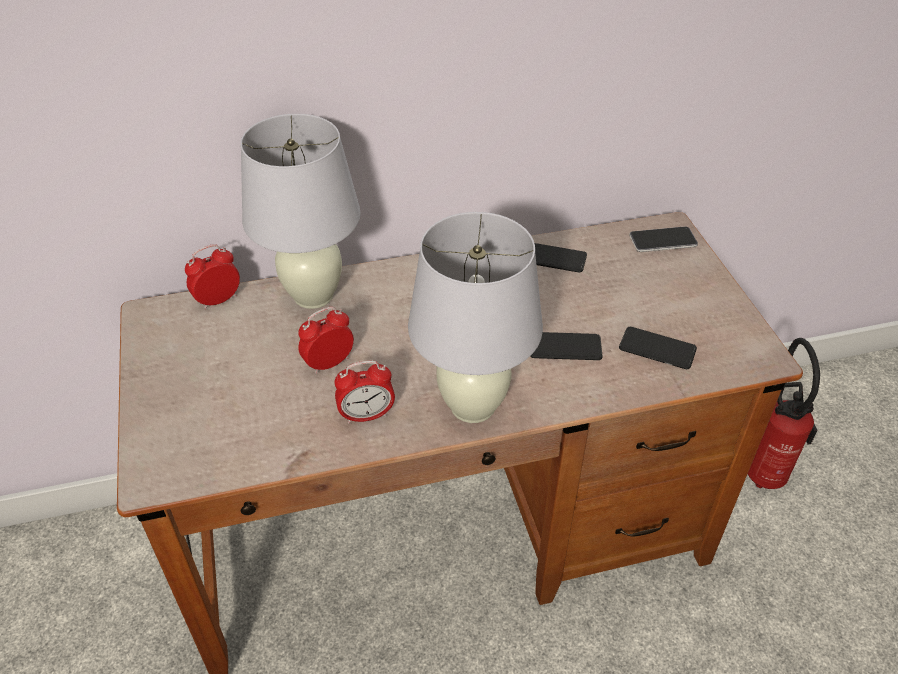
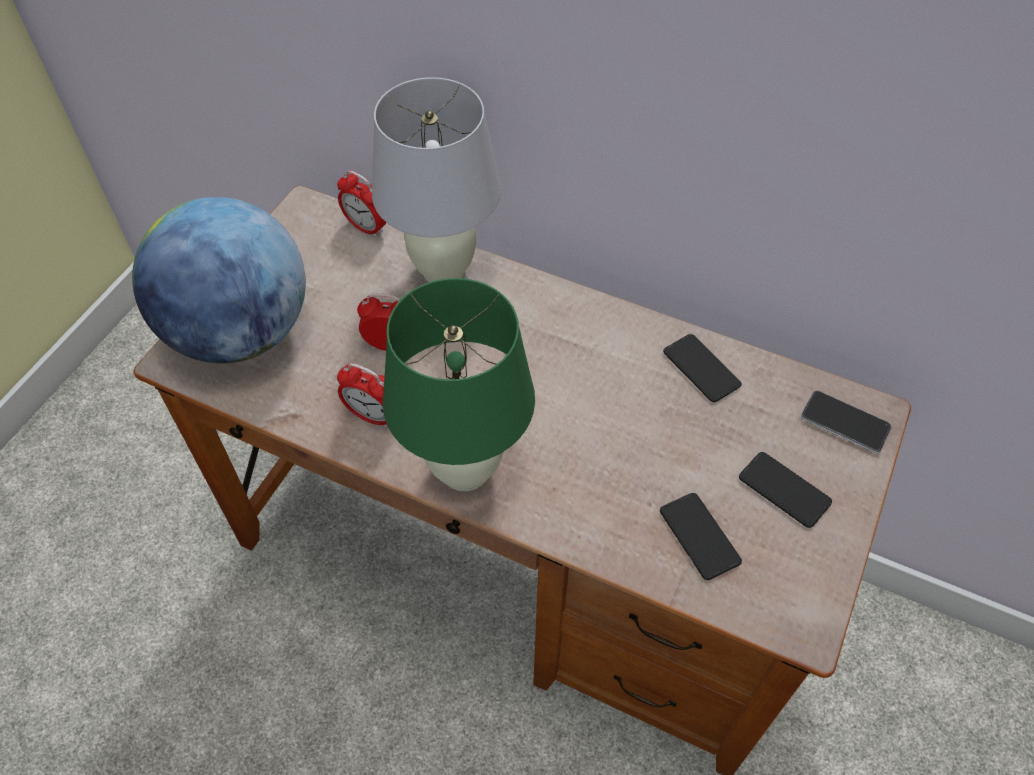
camera: 40 degrees right, 10 degrees up
alarm clock [185,244,240,309] -> alarm clock turned 150 degrees counterclockwise [337,170,386,238]
white table lamp [408,212,543,423] -> green table lamp [383,278,535,491]
phone [530,332,603,360] -> phone moved to [739,452,832,528]
fire extinguisher [748,338,820,489] -> none
none -> globe [132,197,306,363]

